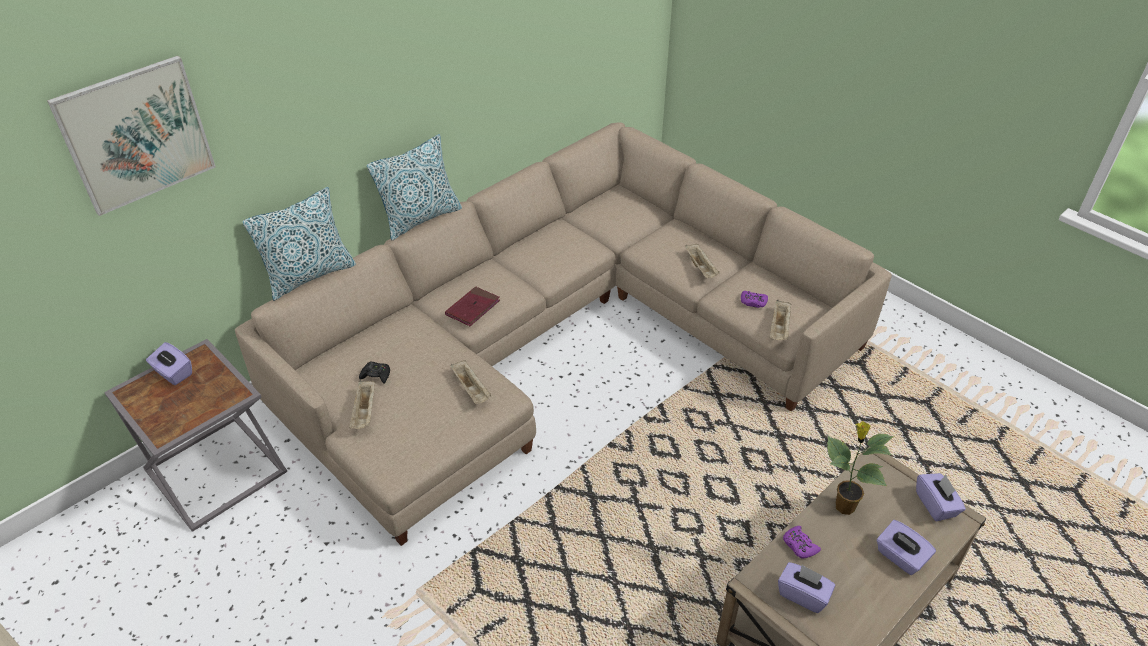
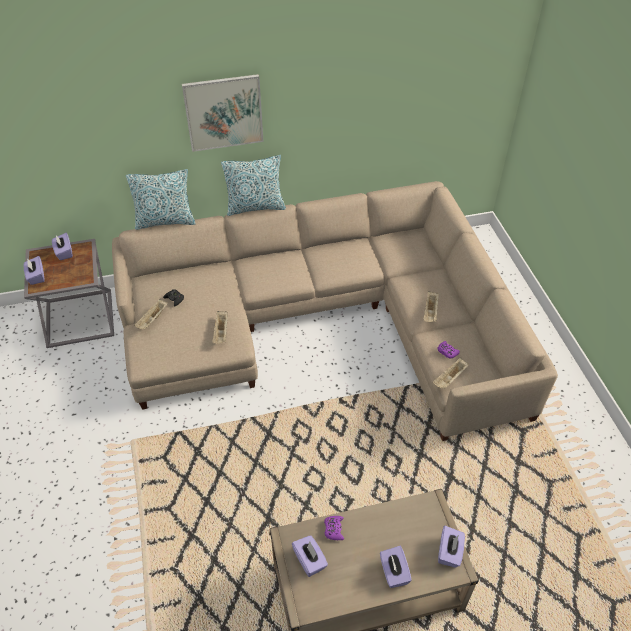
camera: 30 degrees right, 5 degrees up
picture [47,56,216,216] -> picture moved to [182,74,264,152]
red book [445,287,500,326] -> none
potted plant [827,421,894,515] -> none
none -> purple tissue box [24,256,45,285]

